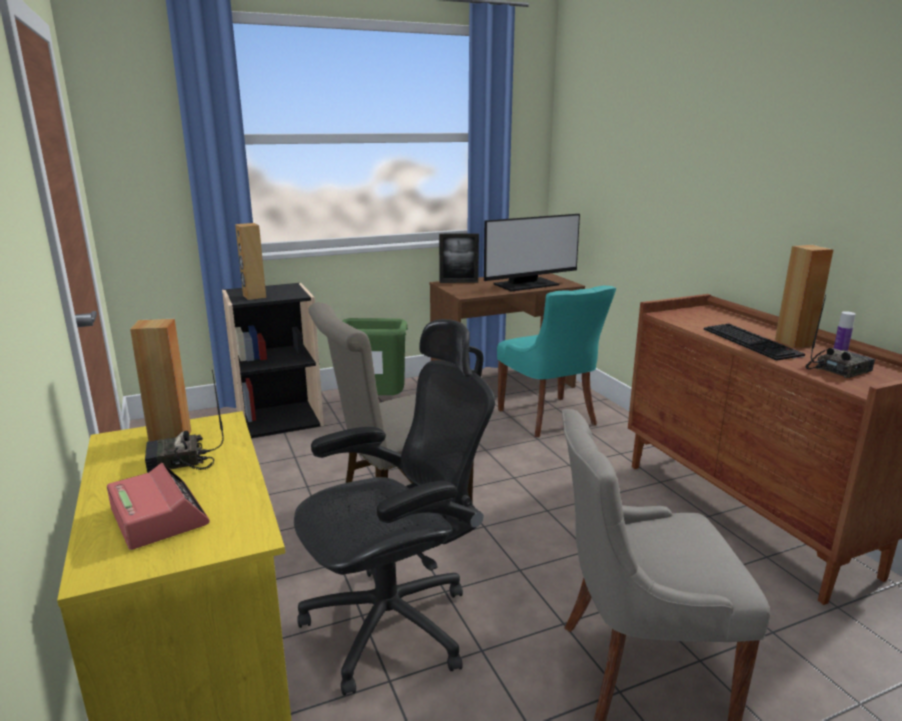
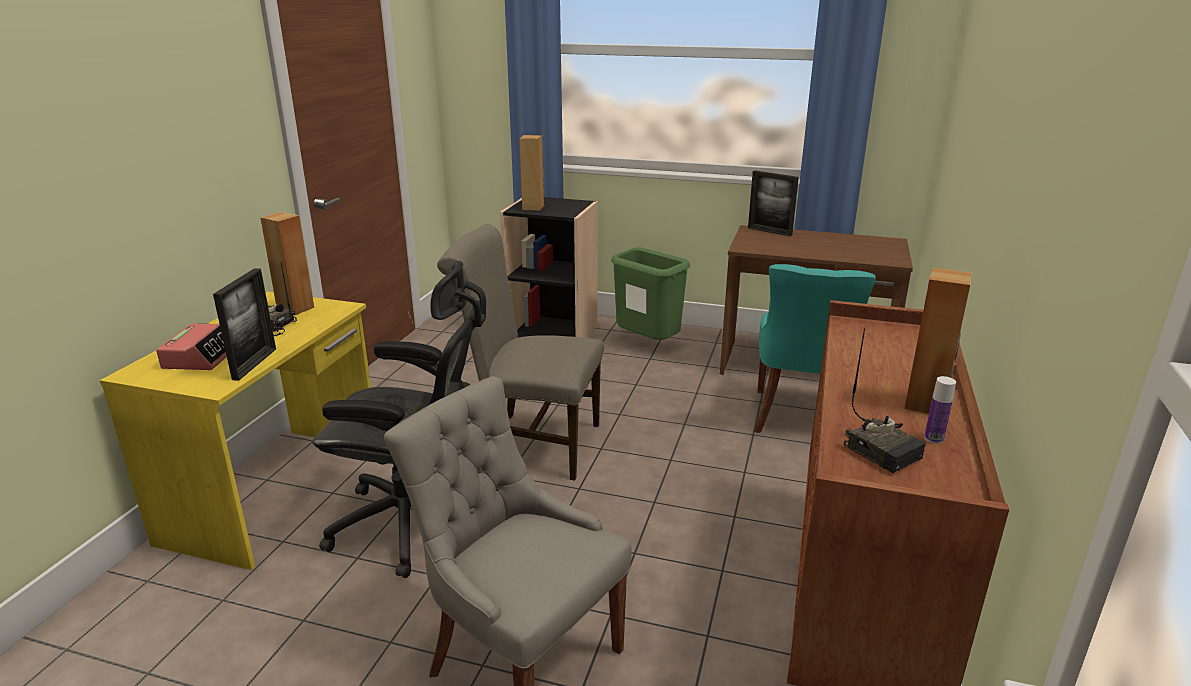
camera: 40 degrees right, 5 degrees up
monitor [484,214,580,292] -> none
keyboard [704,324,805,361] -> none
radio [805,295,875,378] -> radio turned 45 degrees clockwise [844,328,926,473]
none -> picture frame [213,268,276,381]

